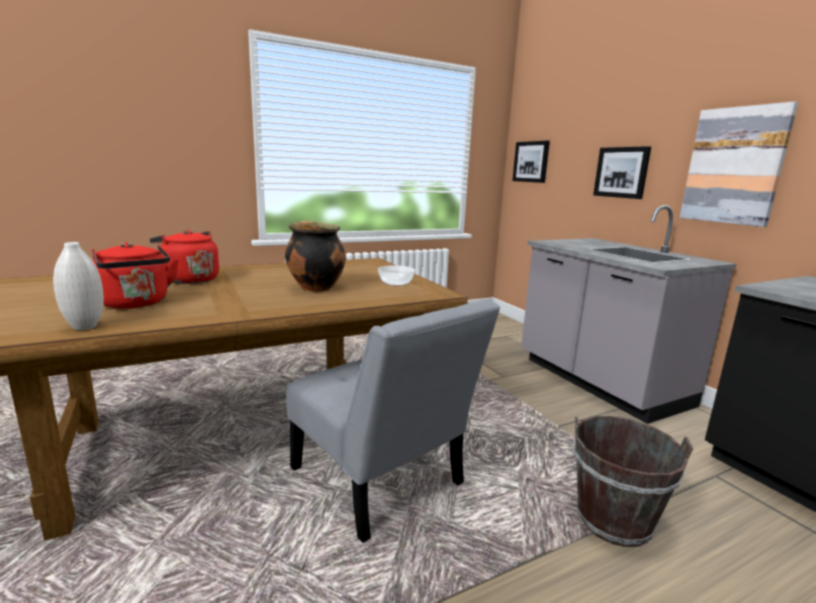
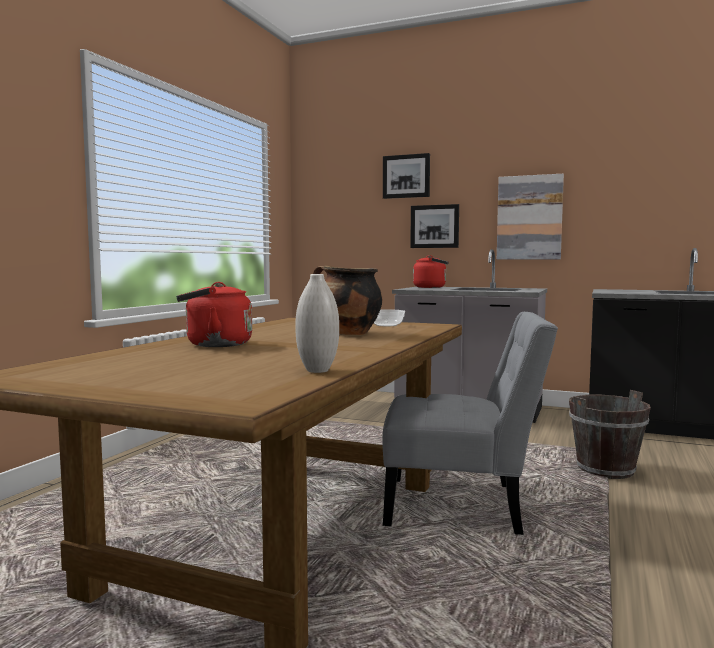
camera: 40 degrees left, 10 degrees down
red kettle [92,242,179,309] -> red kettle moved to [413,255,449,288]
picture [512,141,550,183] -> picture moved to [383,153,430,199]

